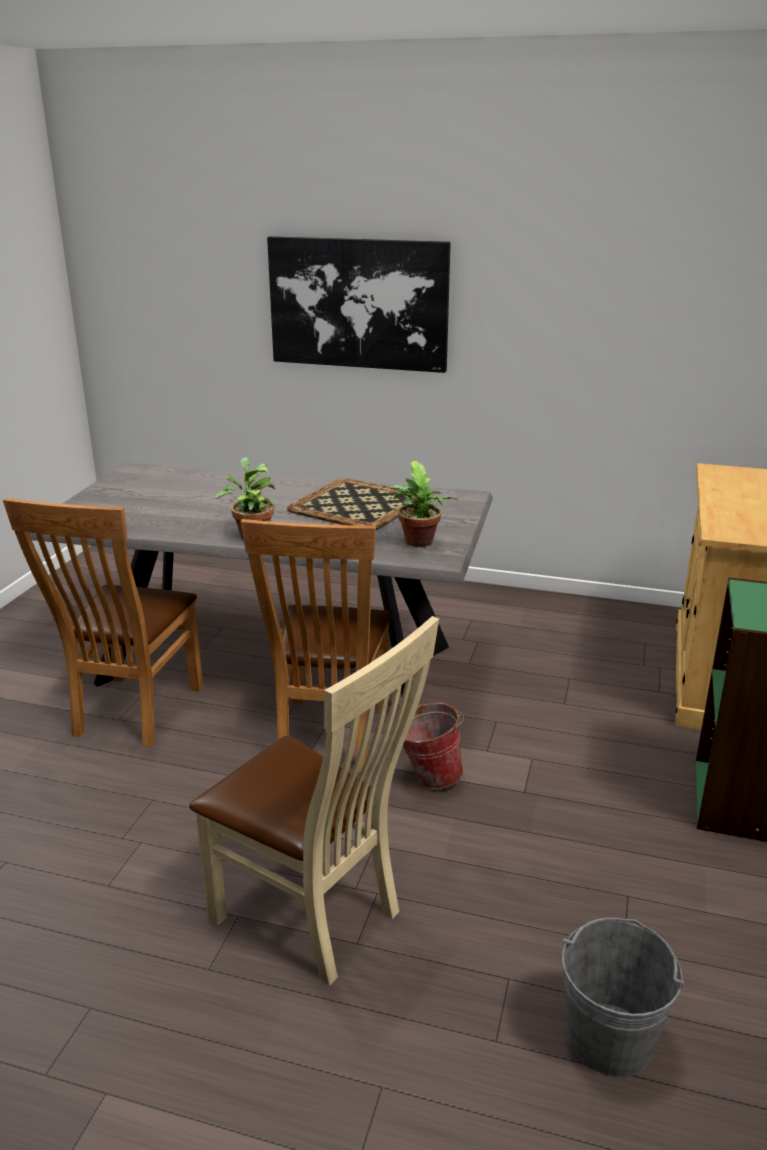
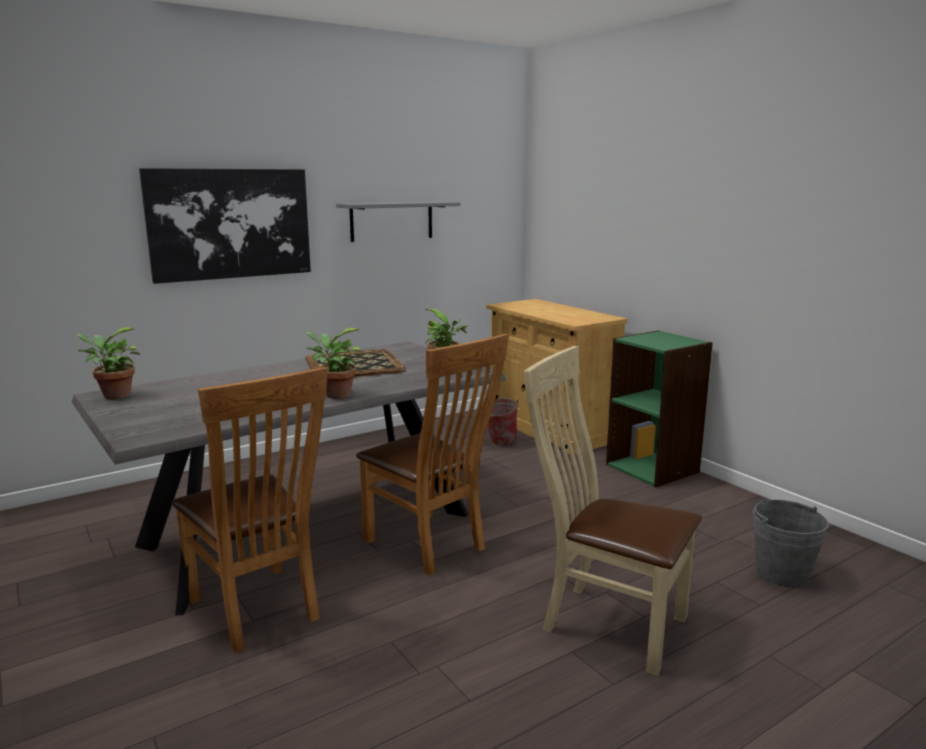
camera: 50 degrees left, 10 degrees down
beige chair [189,616,439,986] -> beige chair turned 135 degrees counterclockwise [524,346,702,676]
bucket [396,702,464,790] -> bucket moved to [487,398,518,446]
none -> potted plant [75,327,140,399]
none -> grey shelf [336,201,460,242]

